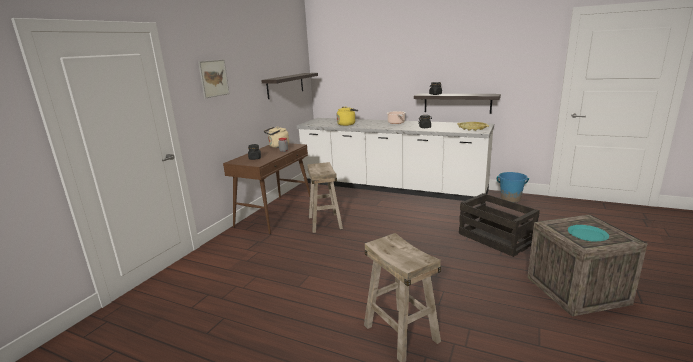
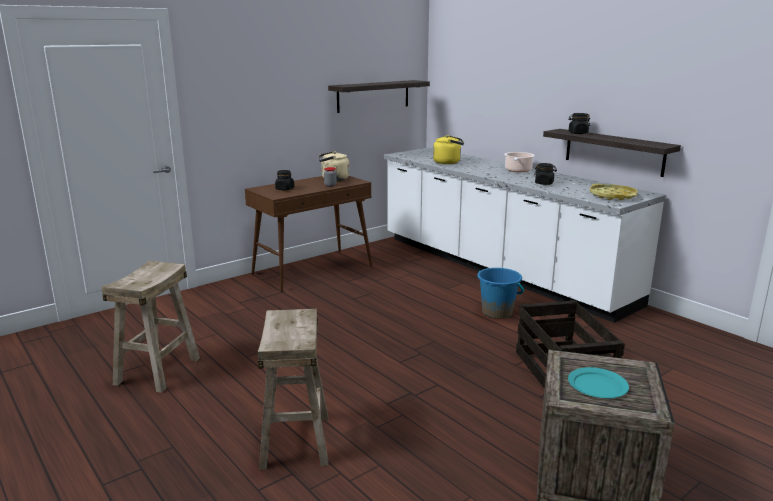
camera: 25 degrees right, 0 degrees up
picture [198,60,229,99] -> none
beige stool [307,162,343,233] -> beige stool moved to [102,261,200,393]
blue bucket [497,172,529,203] -> blue bucket moved to [477,268,524,319]

